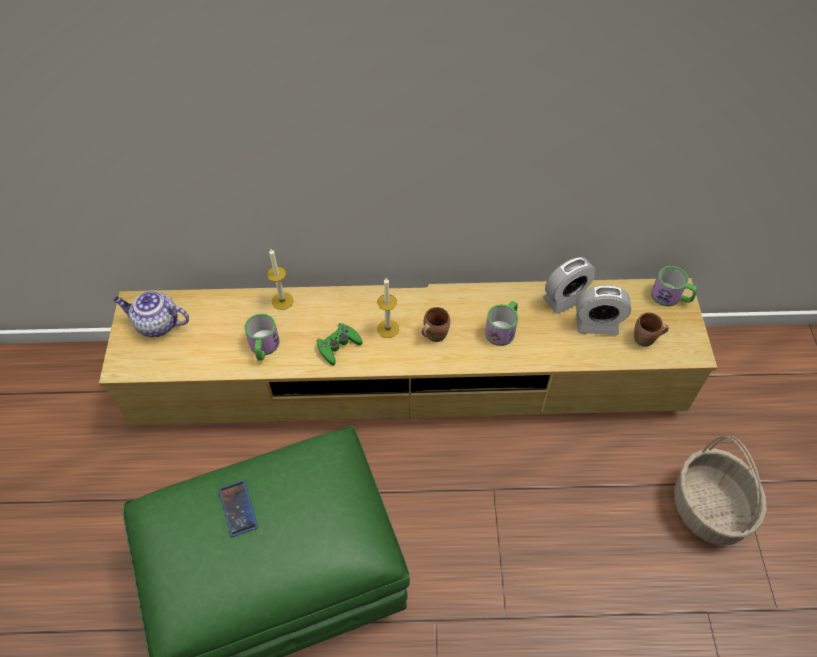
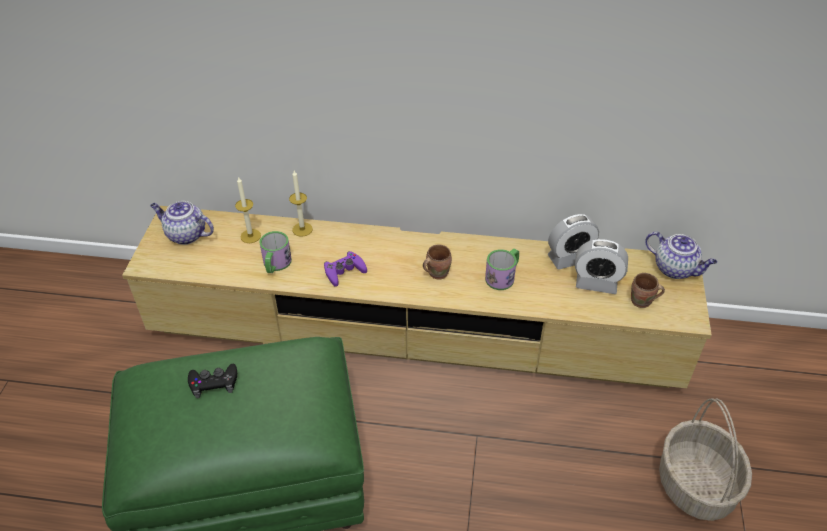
camera: 10 degrees right, 10 degrees down
phone [219,480,258,537] -> black game controller [188,364,237,398]
green game controller [316,323,362,365] -> purple game controller [324,251,367,287]
candle [377,278,399,338] -> candle moved to [235,177,261,243]
mug [651,266,697,307] -> teapot [645,231,717,279]

